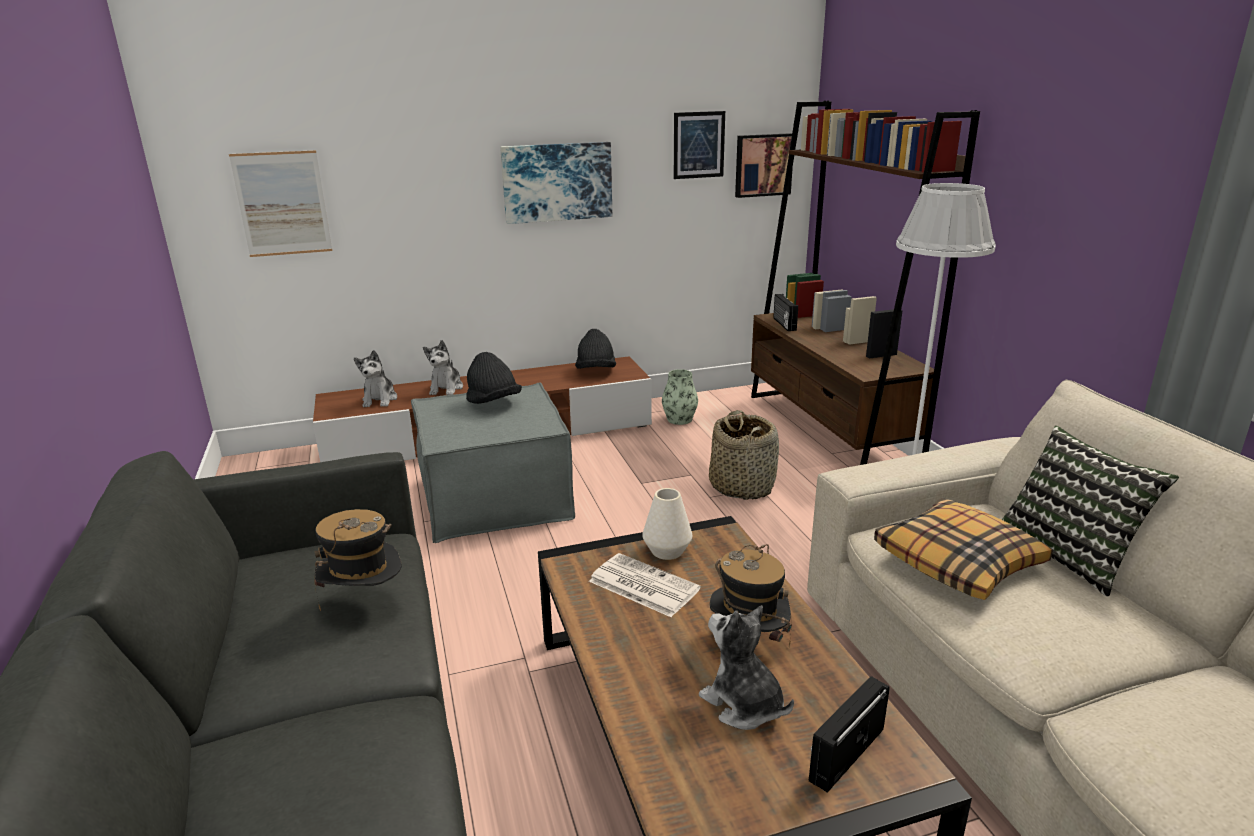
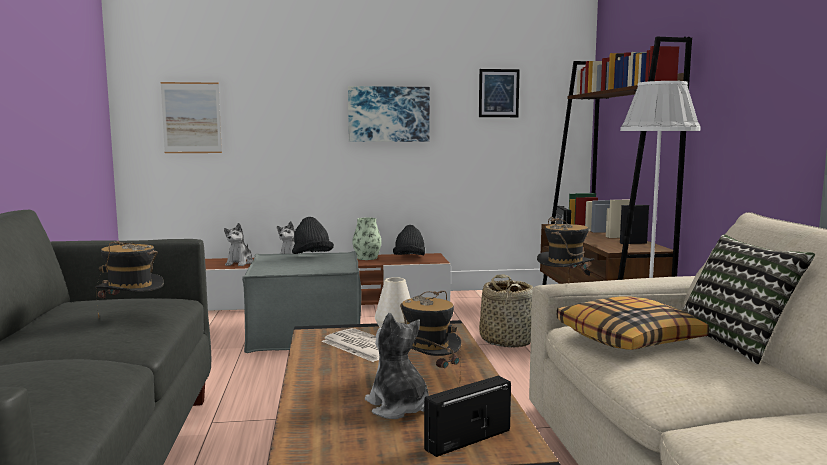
camera: 10 degrees right, 15 degrees down
vase [662,369,698,425] -> vase moved to [352,218,382,260]
picture [735,133,793,198] -> none
none -> hat [537,217,594,282]

